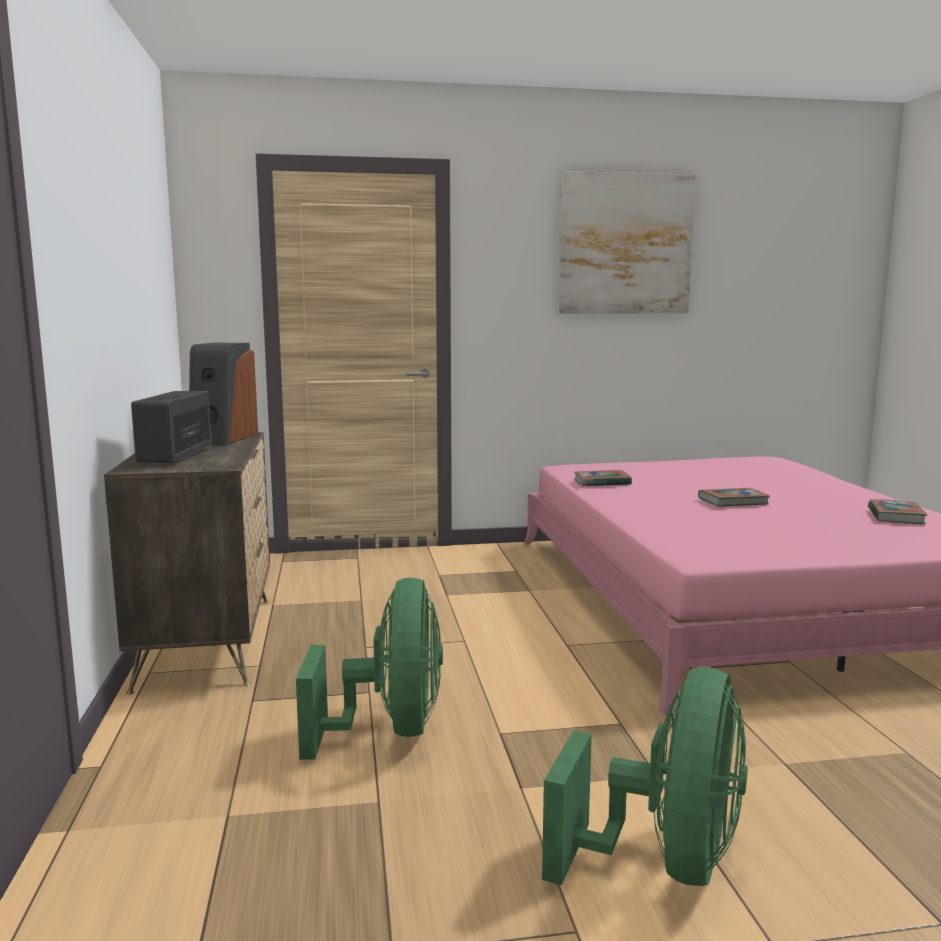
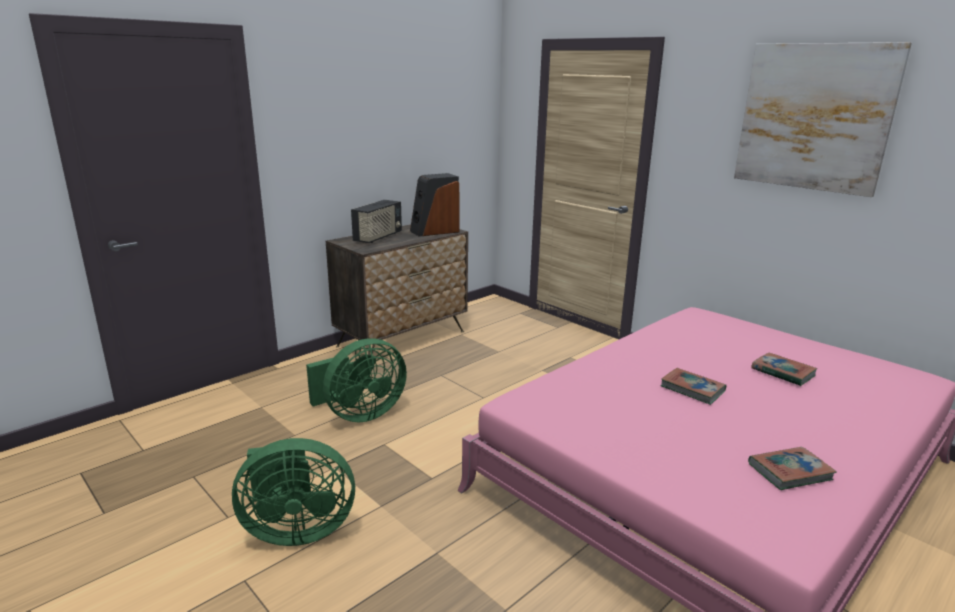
camera: 55 degrees right, 10 degrees up
radio [131,391,212,464] -> radio turned 150 degrees clockwise [351,200,402,243]
book [574,470,632,486] -> book moved to [751,353,818,386]

